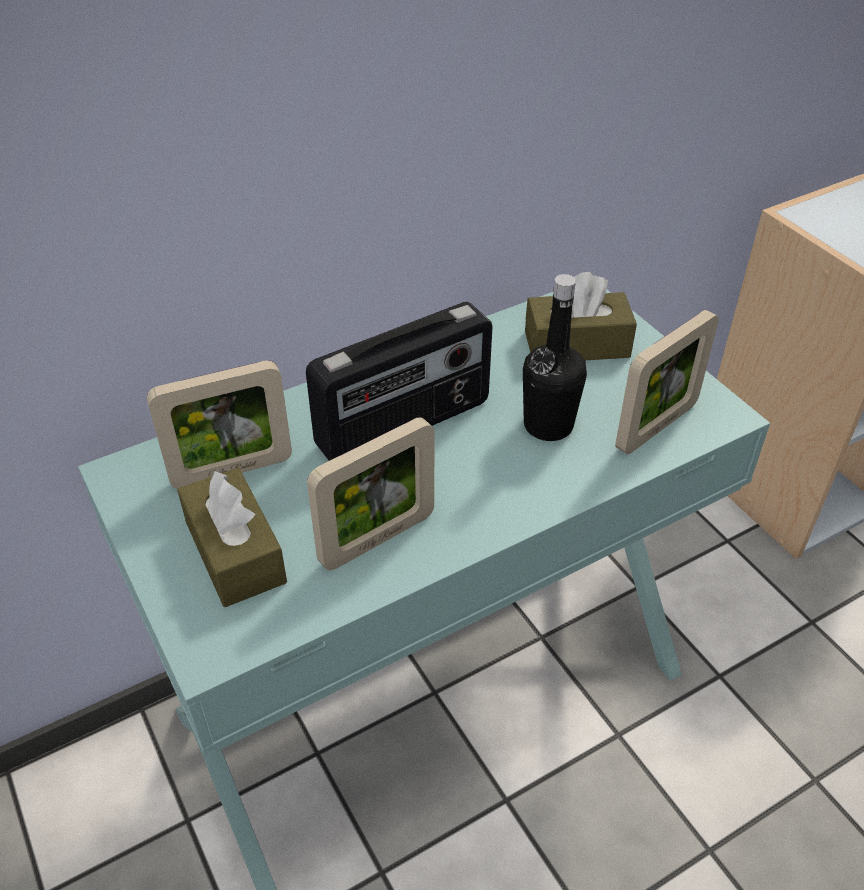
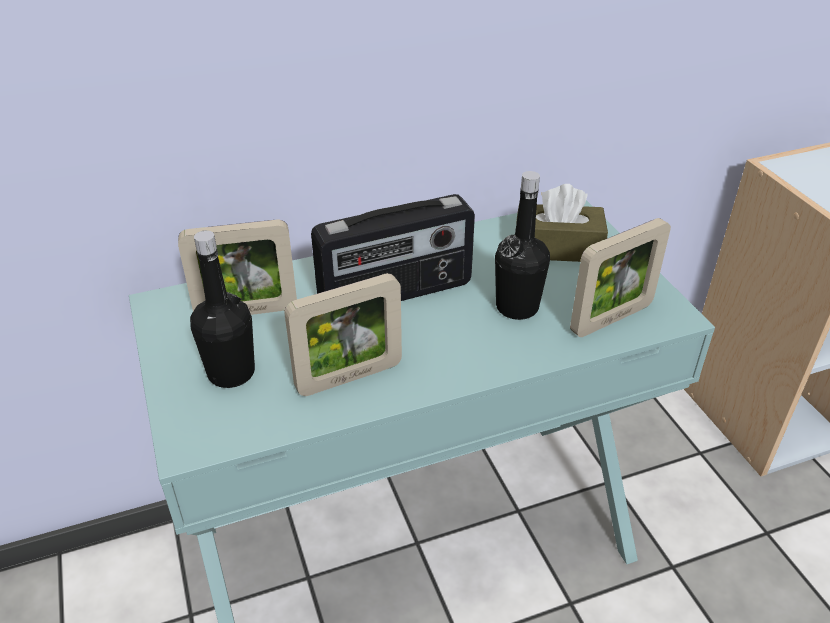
camera: 10 degrees right, 5 degrees down
brown tissue box [177,468,287,607] -> black bottle [190,230,255,388]

